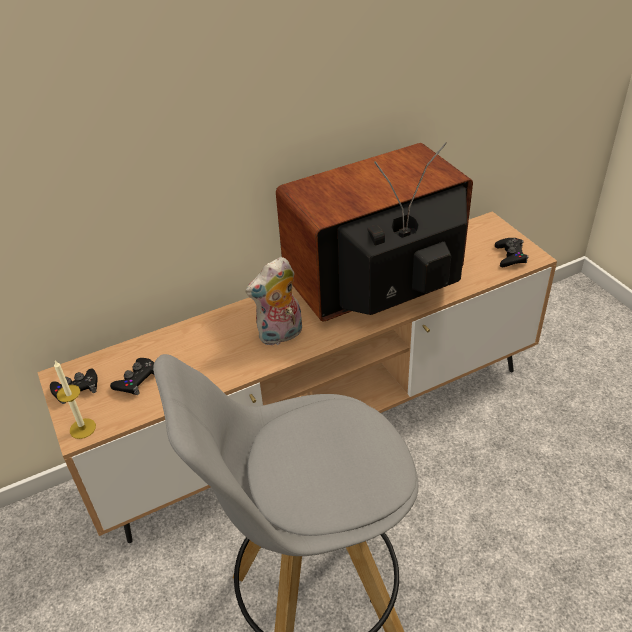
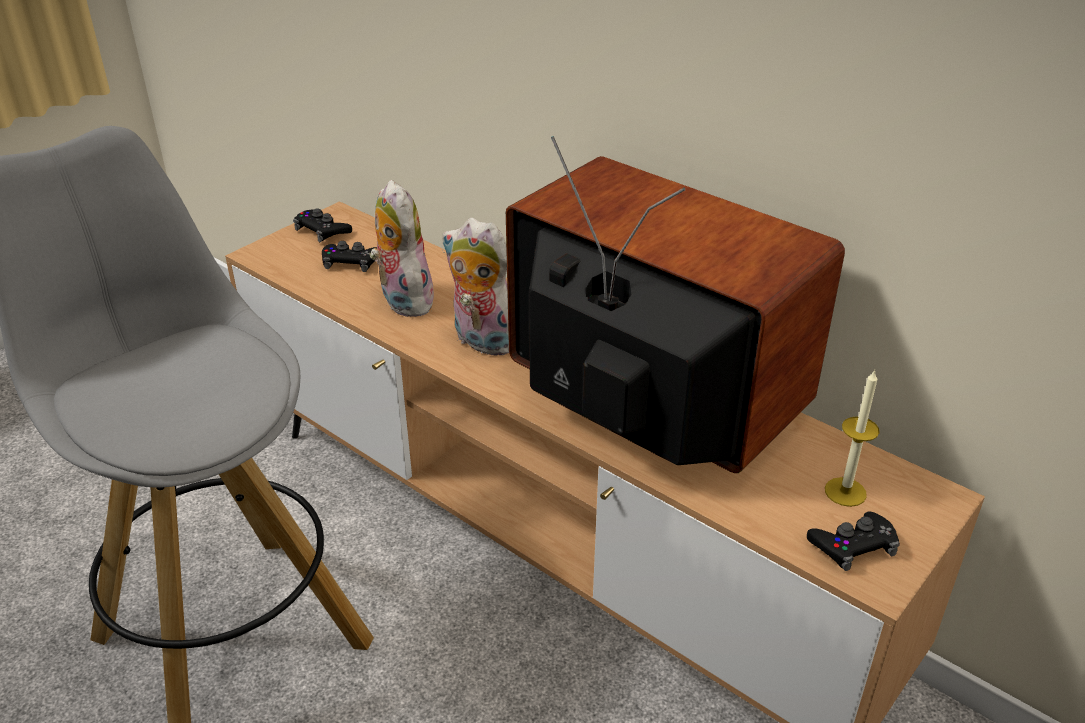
camera: 65 degrees right, 5 degrees down
candle [54,361,96,439] -> candle moved to [825,370,880,507]
none -> plush toy [369,180,434,317]

